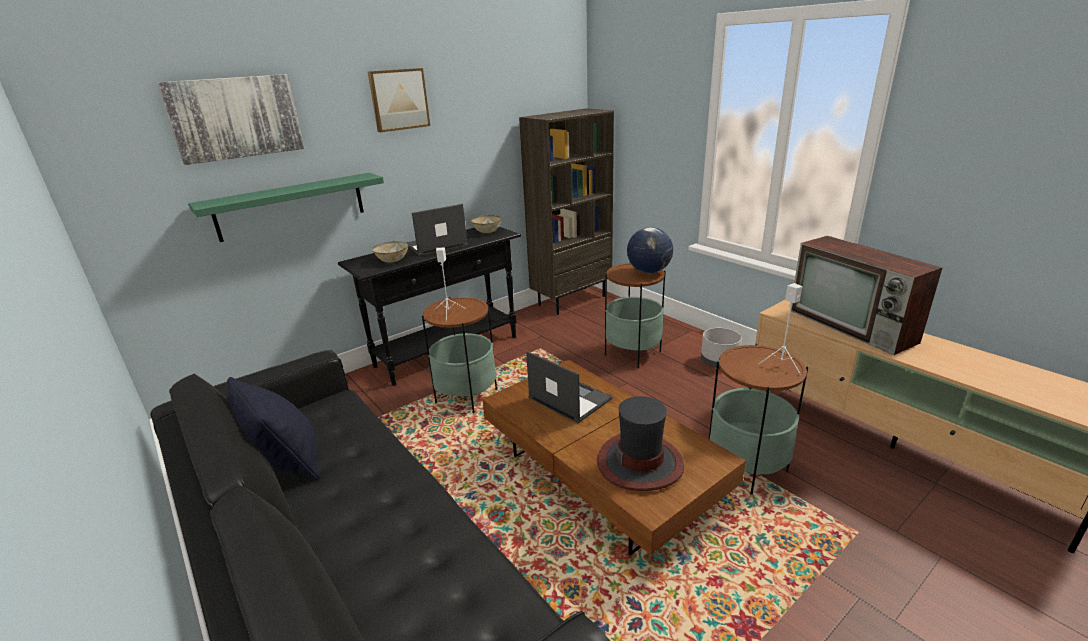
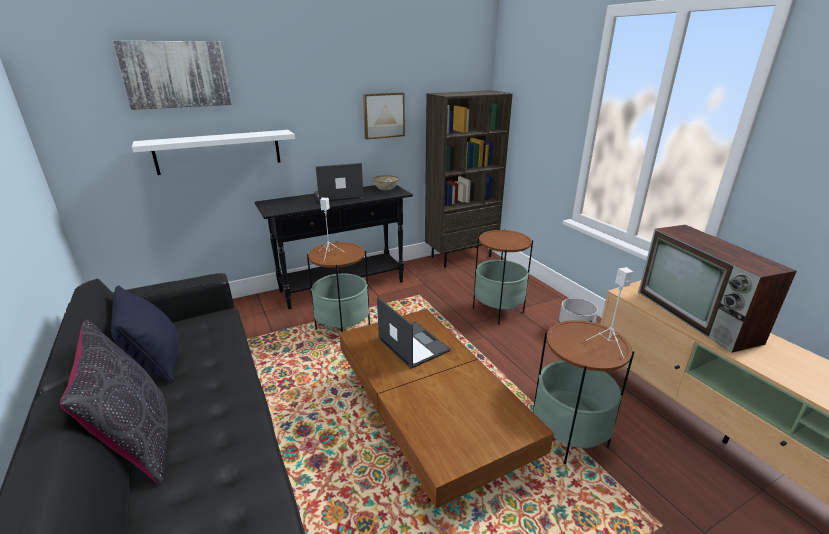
camera: 10 degrees right, 0 degrees up
green shelf [188,173,384,242] -> white shelf [132,130,295,175]
picture [368,68,430,132] -> picture moved to [363,92,405,140]
bowl [372,241,408,263] -> none
hat [597,396,684,491] -> none
globe [627,227,673,273] -> none
none -> black pillow [60,320,168,485]

